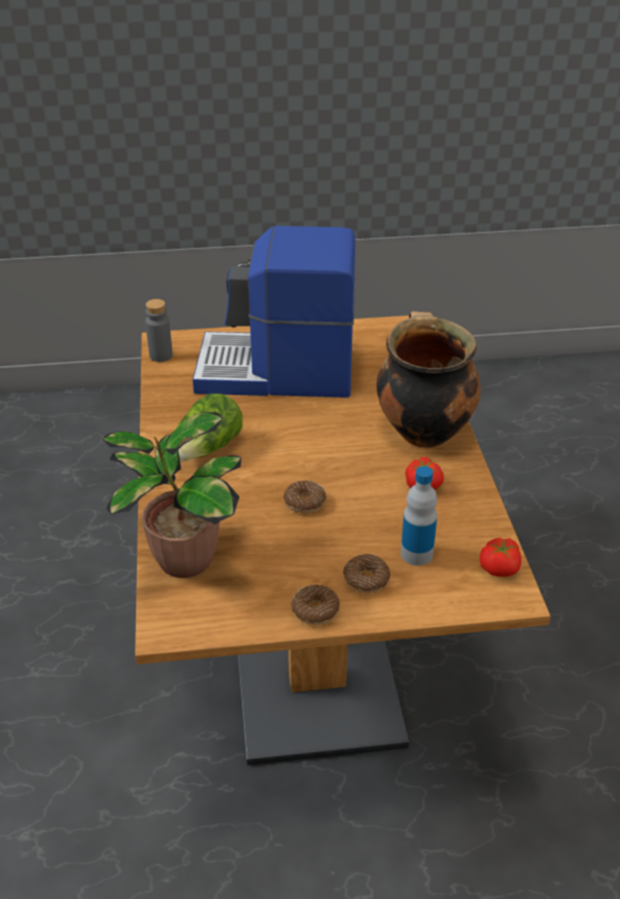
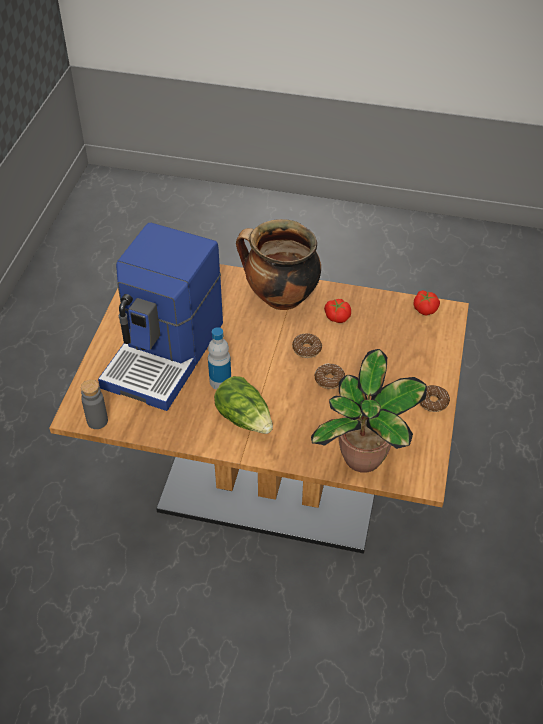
camera: 70 degrees left, 10 degrees up
donut [343,554,391,593] -> donut moved to [292,333,322,358]
bottle [401,466,437,566] -> bottle moved to [208,327,231,390]

